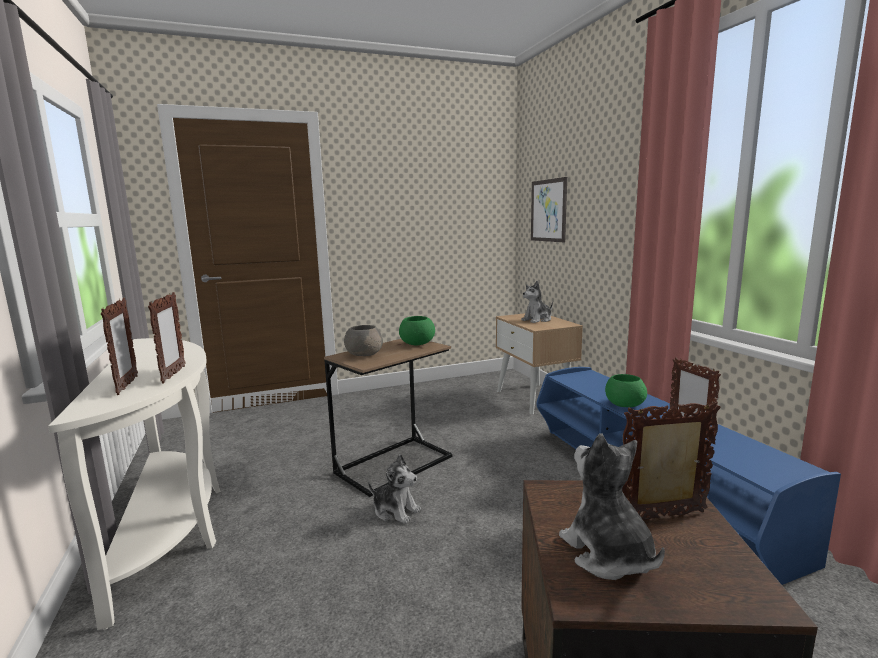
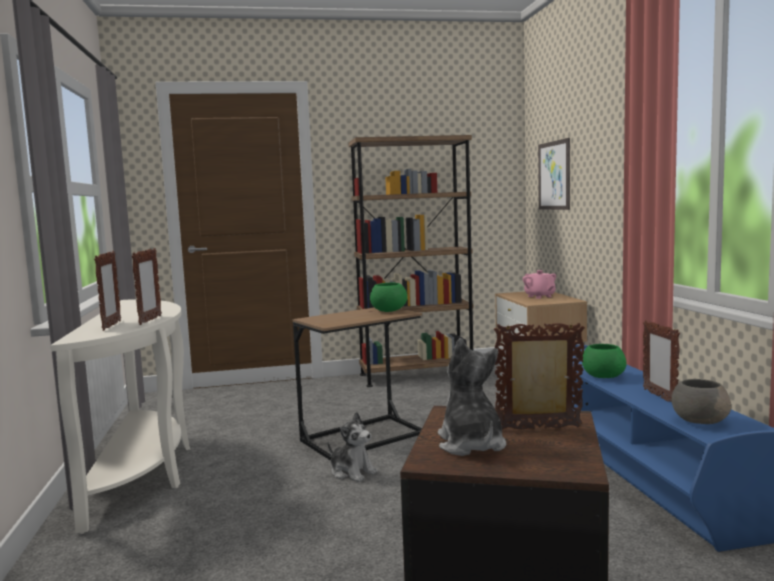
camera: 10 degrees right, 5 degrees down
grey bowl [344,325,383,356] -> grey bowl moved to [672,379,731,424]
plush toy [521,281,553,323] -> pink teapot [522,270,556,299]
none -> brown bookcase [348,135,474,387]

